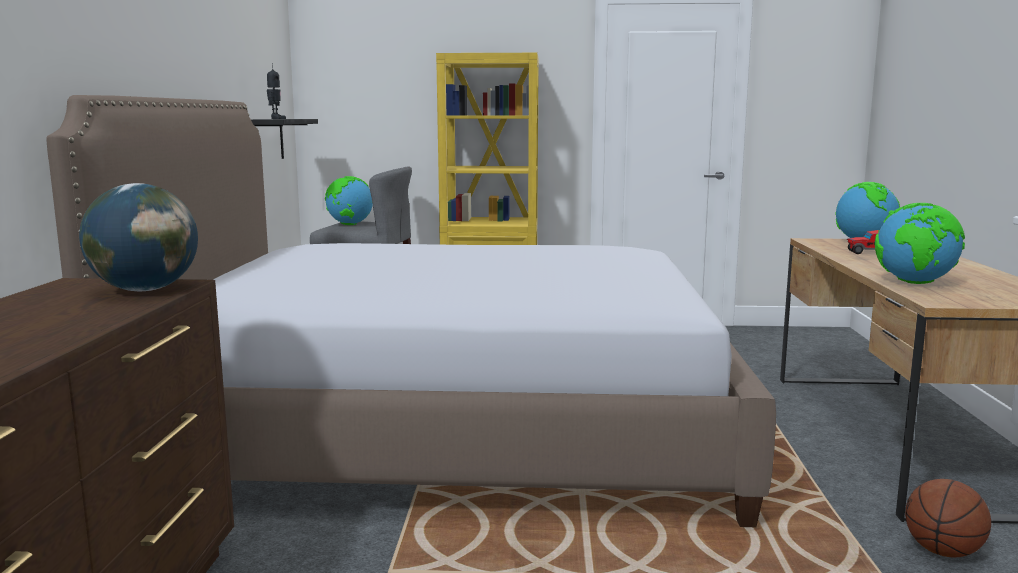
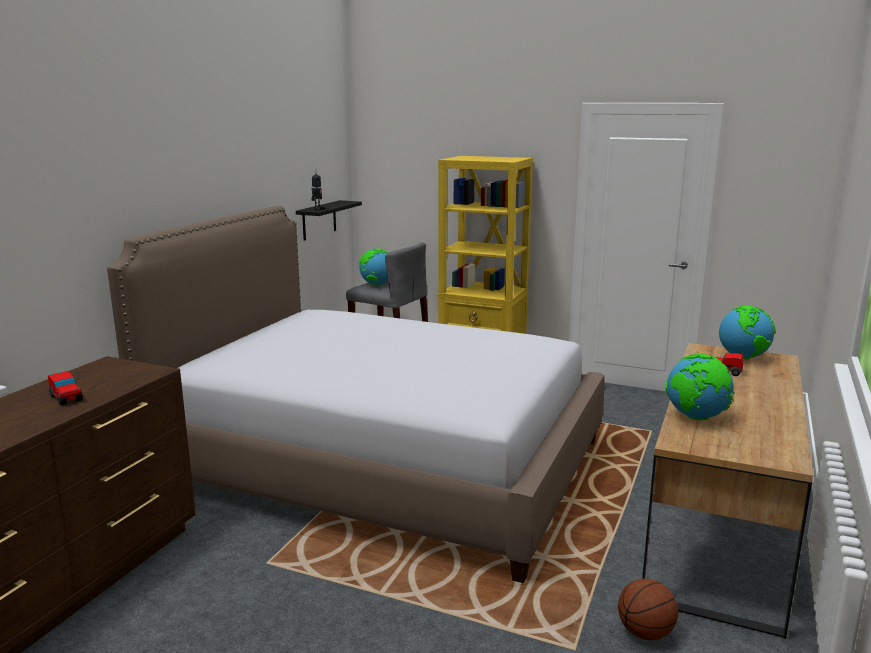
camera: 20 degrees right, 5 degrees up
globe [79,183,198,291] -> none
none -> toy car [48,371,83,405]

